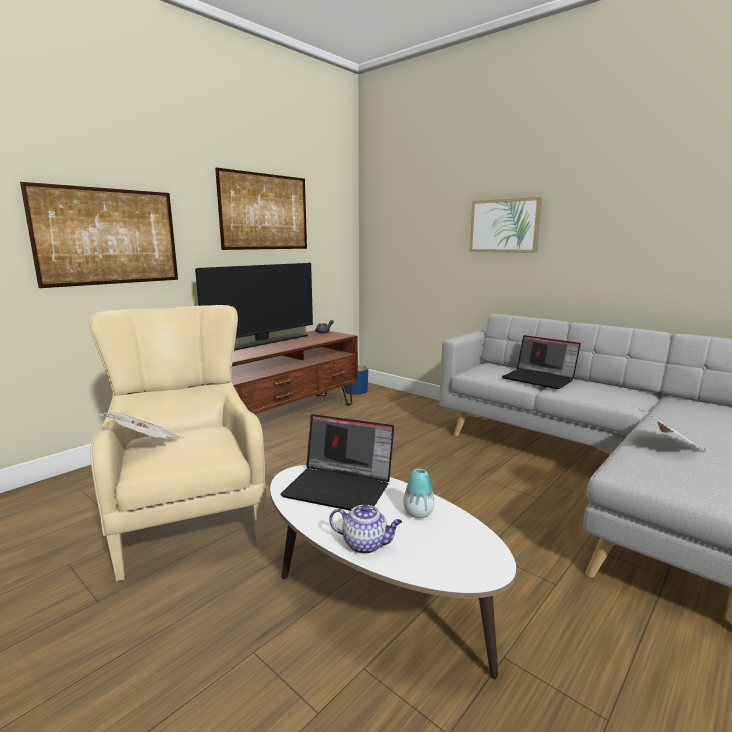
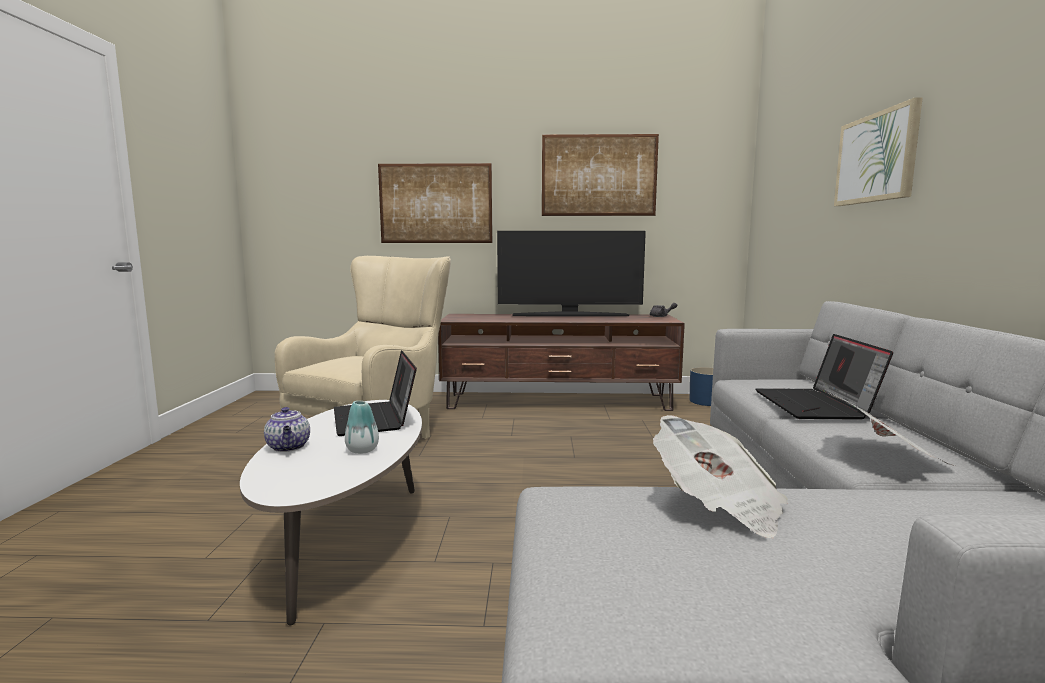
camera: 50 degrees right, 5 degrees down
newspaper [99,413,185,439] -> newspaper moved to [829,393,956,466]

